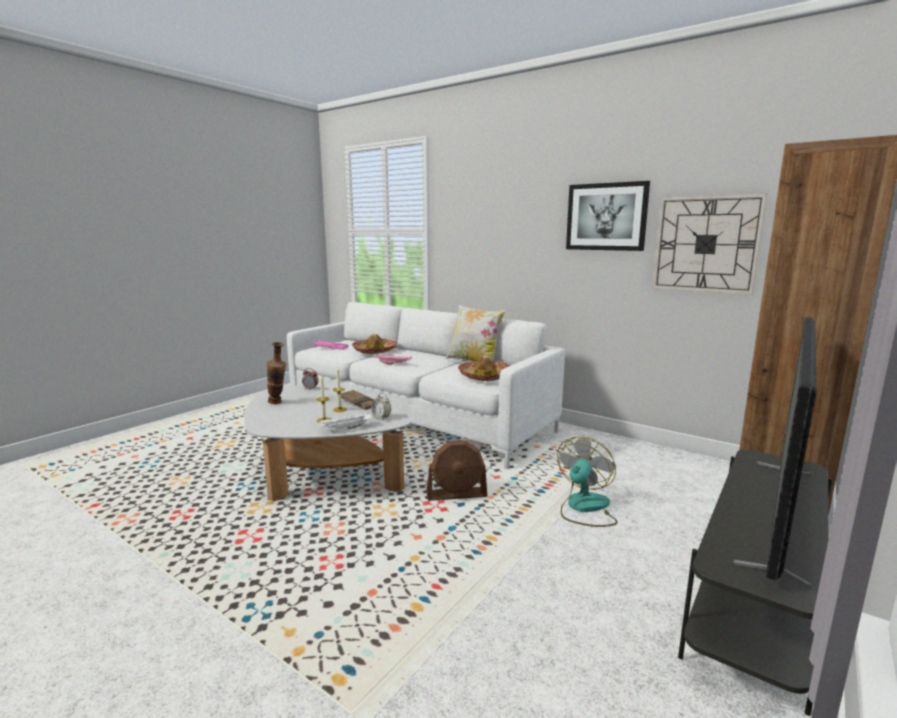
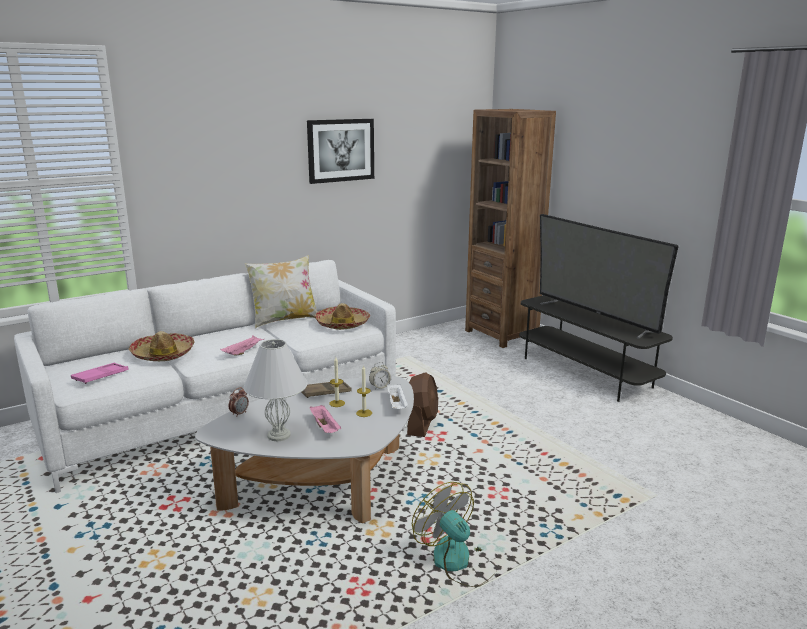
camera: 70 degrees left, 5 degrees up
vase [267,342,286,404] -> white table lamp [244,339,307,441]
fan [557,437,618,527] -> fan moved to [412,482,498,587]
wall clock [652,194,767,295] -> none
none -> pink tray [310,405,341,433]

